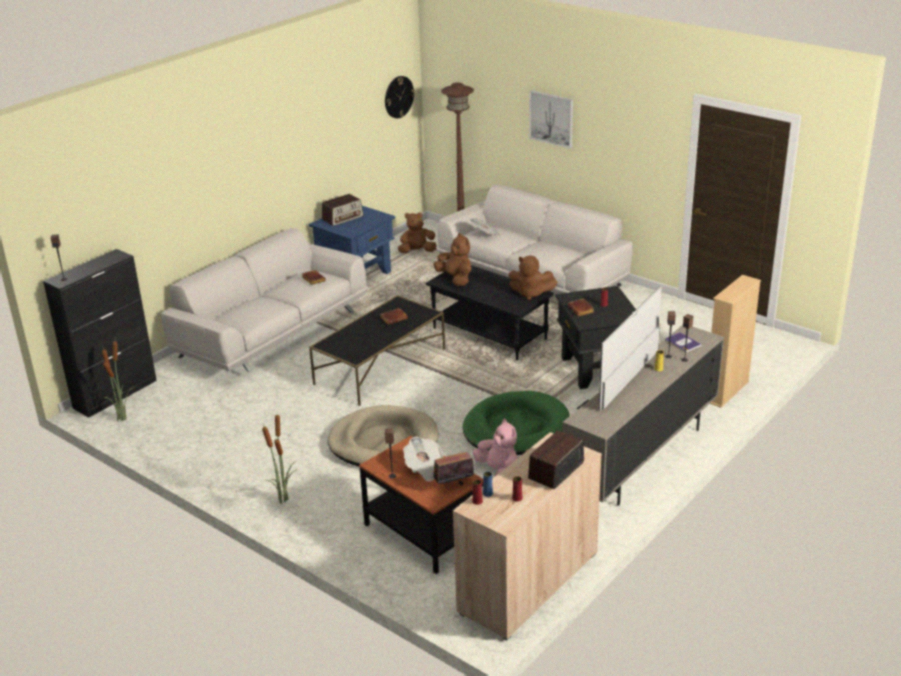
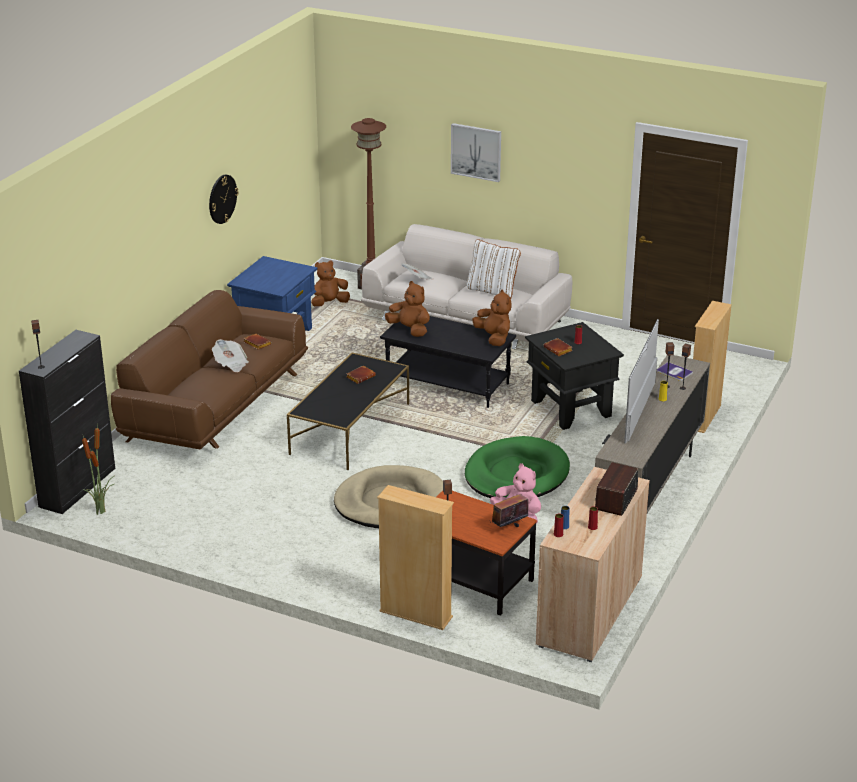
camera: 15 degrees left, 0 degrees up
white sofa [161,228,368,372] -> brown sofa [111,290,308,449]
potted plant [262,412,296,504] -> none
radio [322,194,363,226] -> none
wall clock [385,76,415,118] -> wall clock moved to [209,175,238,224]
newspaper [403,437,443,482] -> newspaper moved to [212,339,249,372]
brown plush toy [508,256,558,300] -> brown plush toy turned 120 degrees counterclockwise [472,290,512,346]
none -> beige bookcase [377,485,454,630]
none -> white pillow [467,239,521,298]

